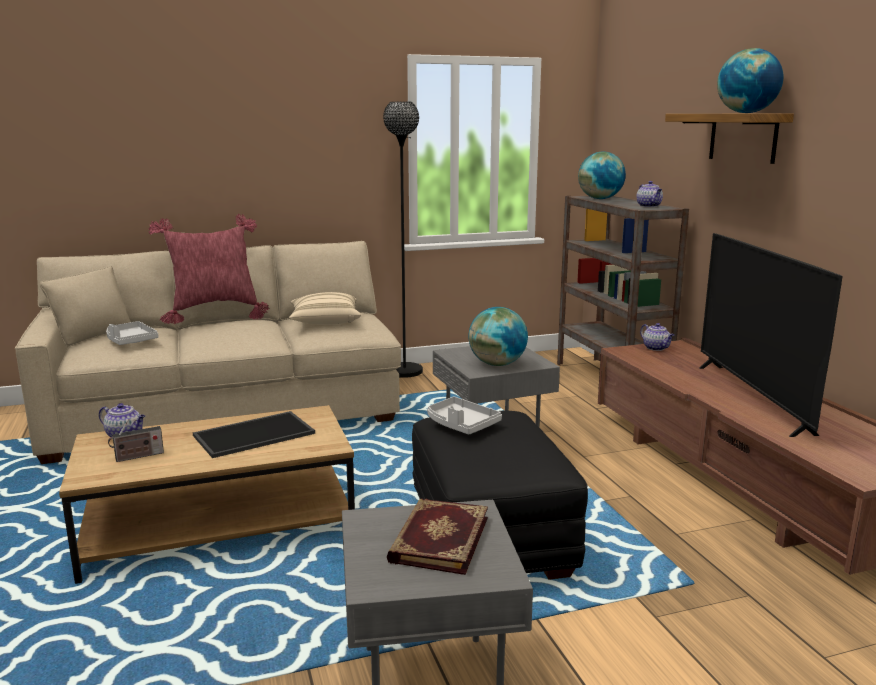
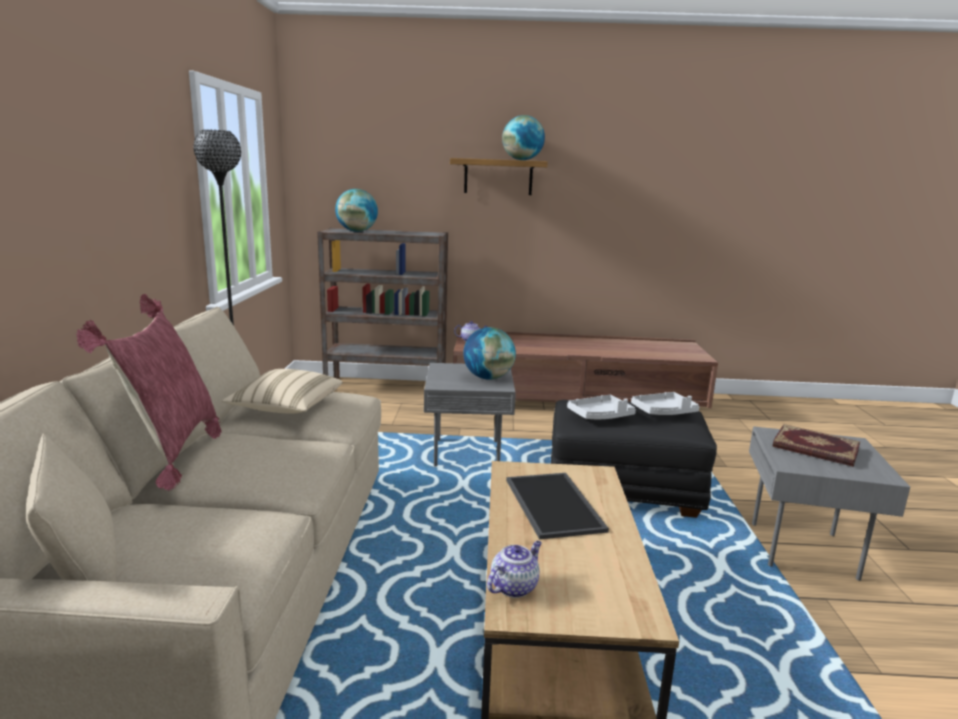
camera: 70 degrees left, 0 degrees up
grey tray [106,321,159,345] -> grey tray moved to [631,392,699,415]
radio [108,419,164,462] -> none
teapot [636,181,663,207] -> none
television [699,233,843,437] -> none

